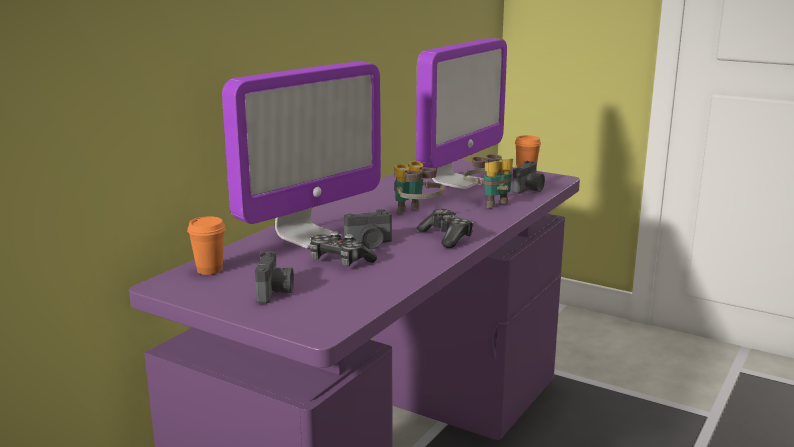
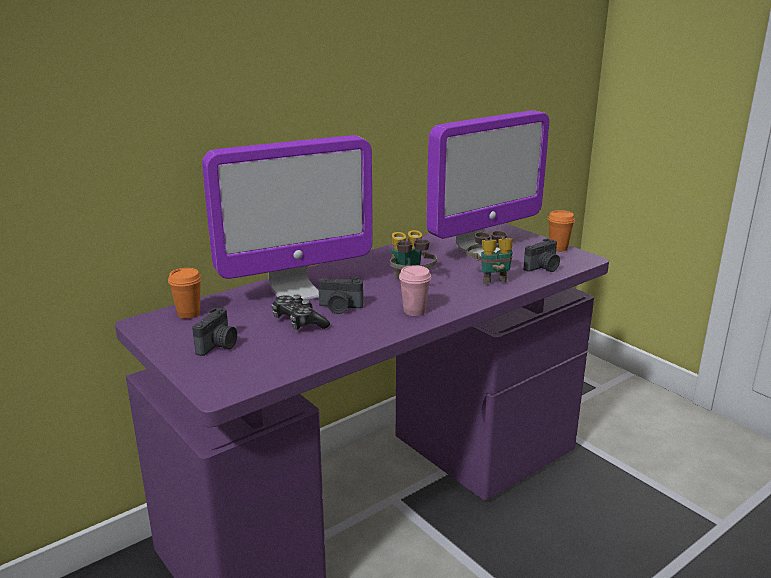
camera: 20 degrees right, 5 degrees up
game controller [417,209,474,248] -> pink cup [399,265,431,316]

